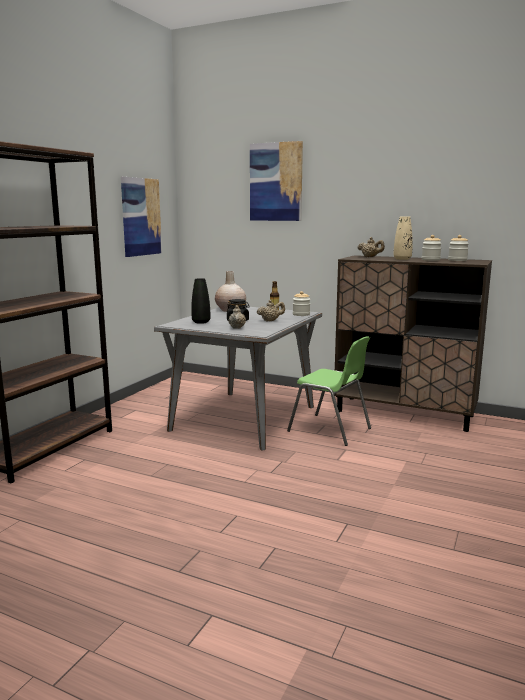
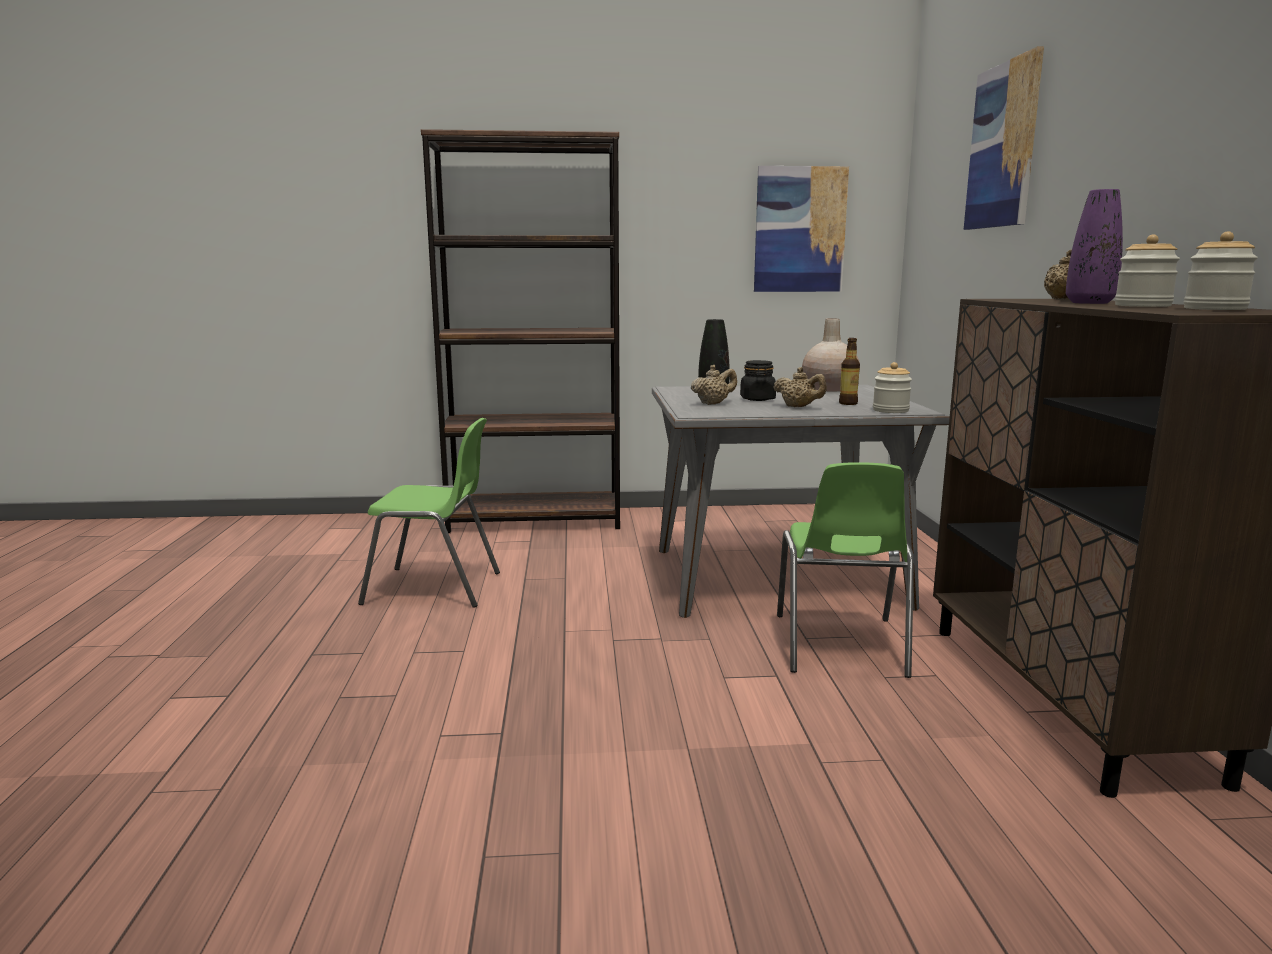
camera: 60 degrees right, 0 degrees up
beige vase [394,216,413,260] -> purple vase [1066,189,1123,304]
none -> green chair [358,418,500,608]

